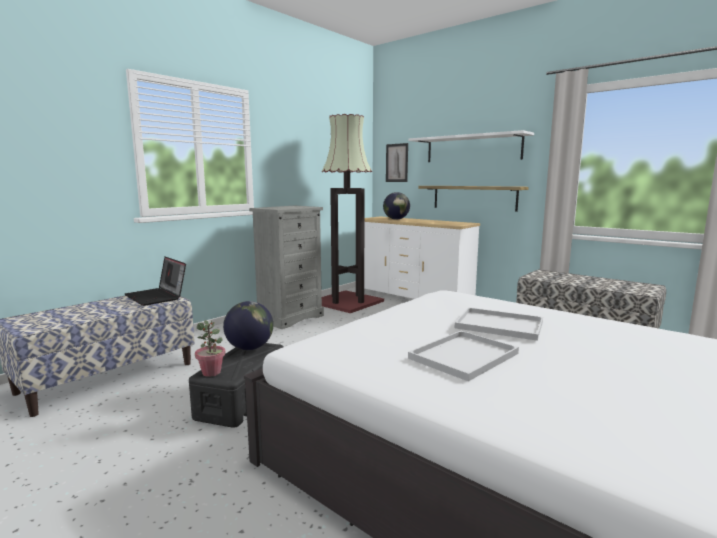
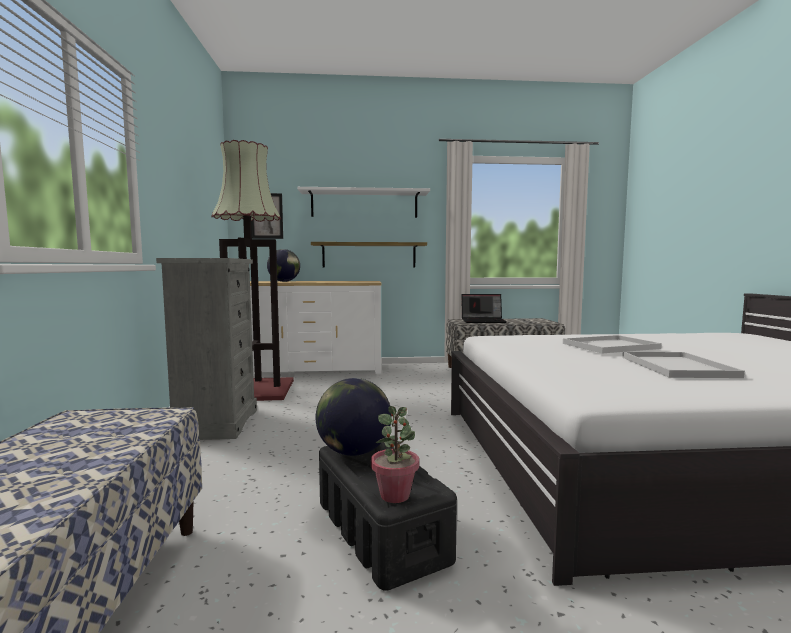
camera: 45 degrees left, 5 degrees down
laptop [125,257,186,306] -> laptop moved to [461,294,507,323]

